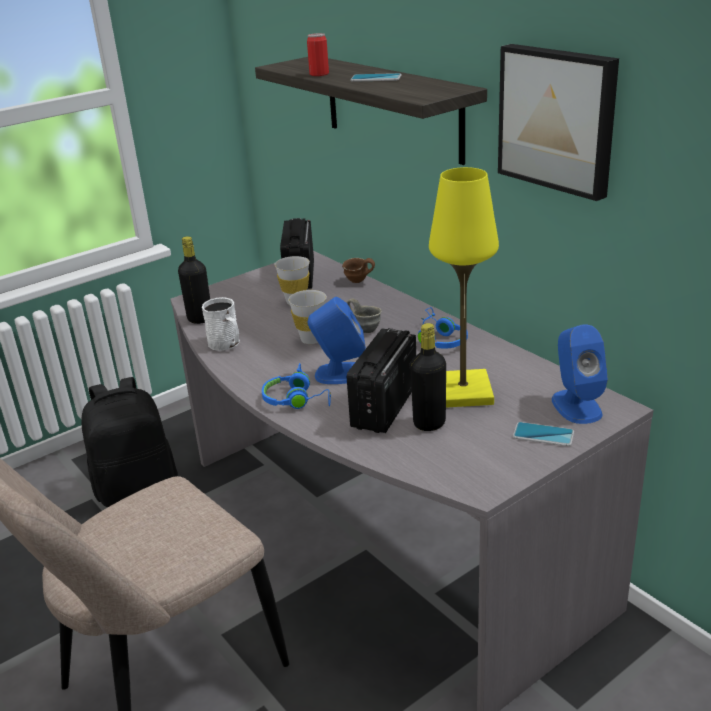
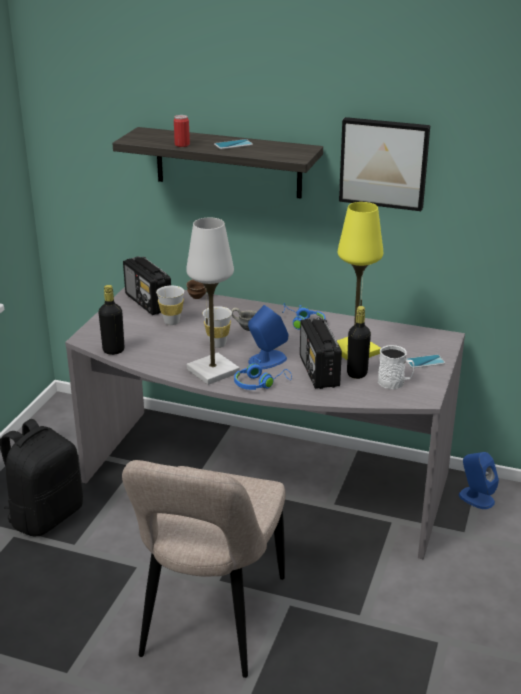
camera: 35 degrees left, 0 degrees up
white mug [202,297,240,351] -> white mug moved to [378,345,414,389]
blue speaker [552,324,608,424] -> blue speaker moved to [459,452,499,509]
none -> white table lamp [186,217,240,385]

